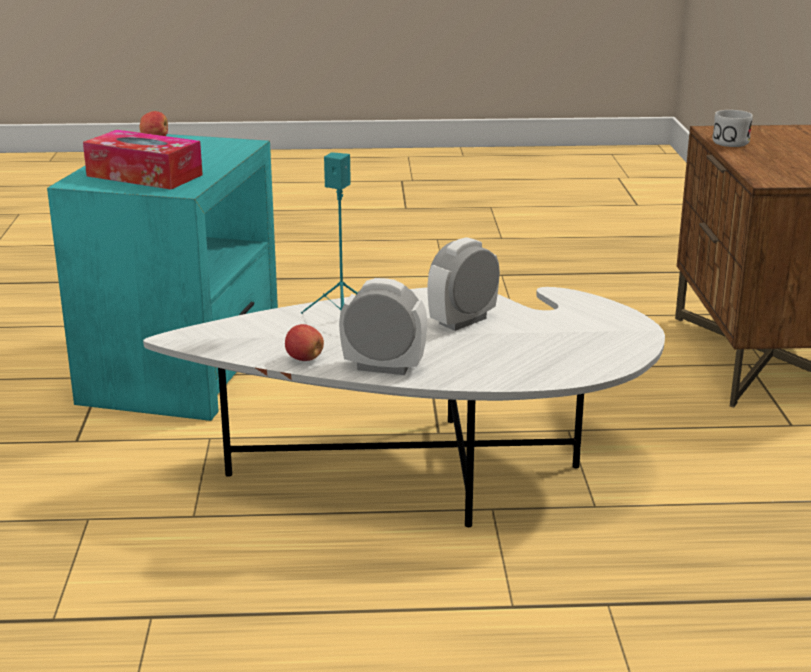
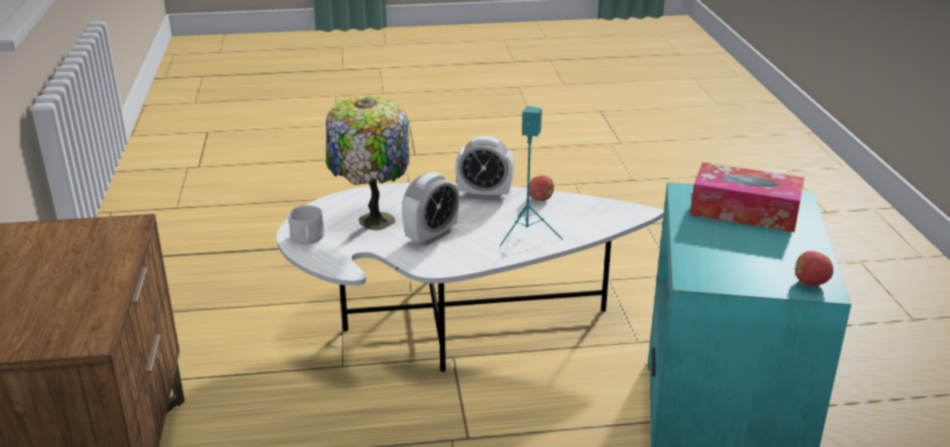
camera: 175 degrees right, 5 degrees up
white mug [712,110,753,147] -> white mug moved to [288,205,324,244]
none -> table lamp [326,97,409,231]

